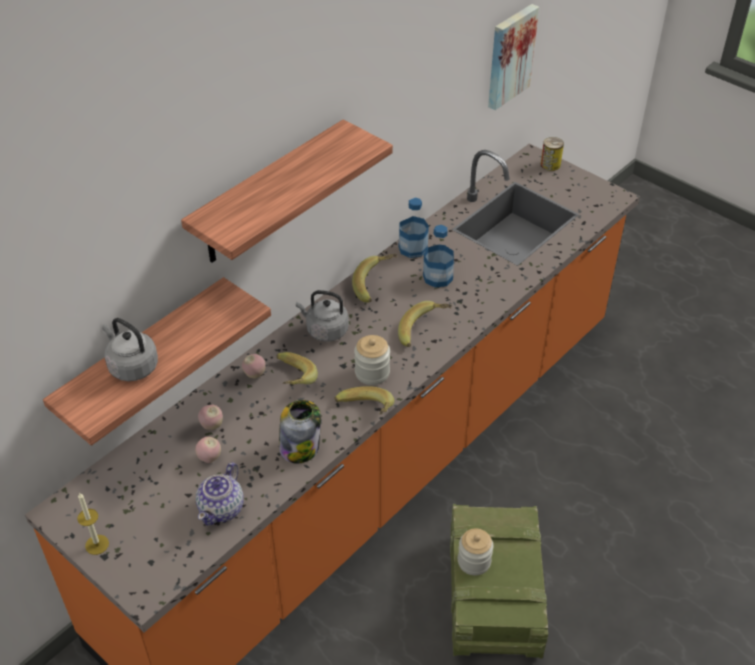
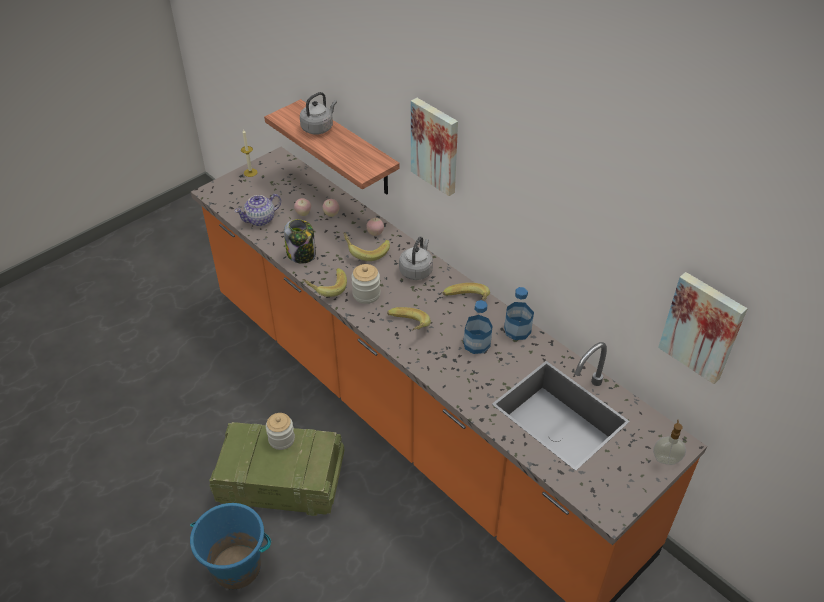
camera: 95 degrees right, 0 degrees up
shelf [181,119,393,263] -> picture [411,98,458,196]
teapot [196,462,244,525] -> teapot turned 60 degrees counterclockwise [235,194,281,226]
can [541,137,564,171] -> soap dispenser [653,419,686,465]
none -> blue bucket [190,503,271,589]

